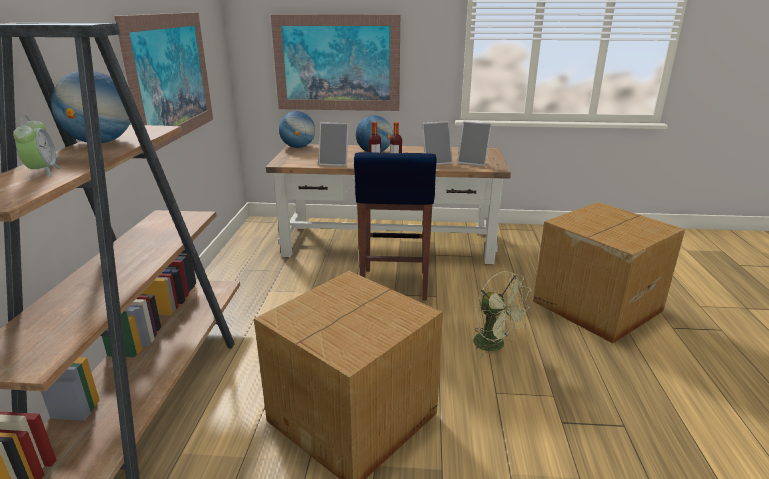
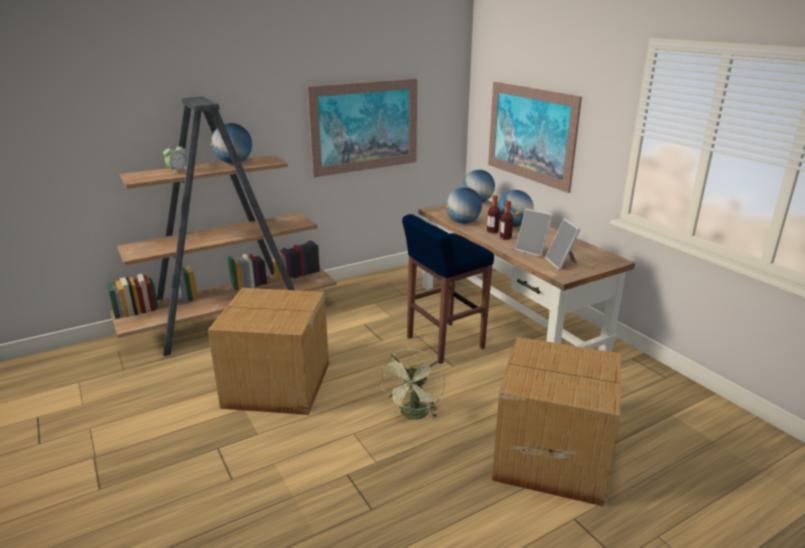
camera: 55 degrees right, 0 degrees up
picture frame [319,122,348,166] -> globe [446,187,482,224]

